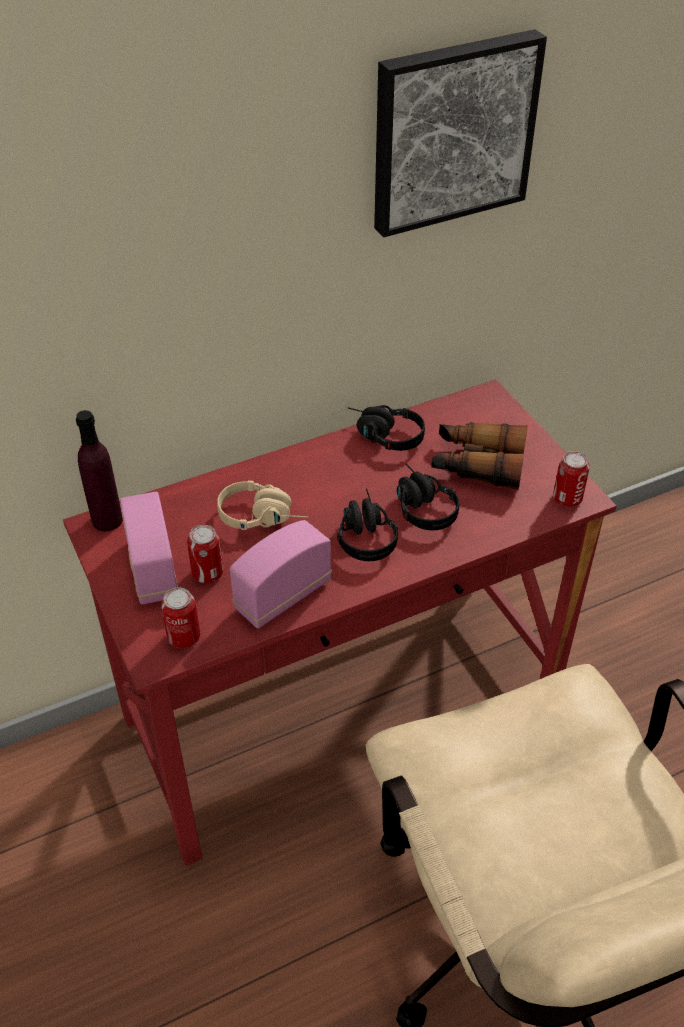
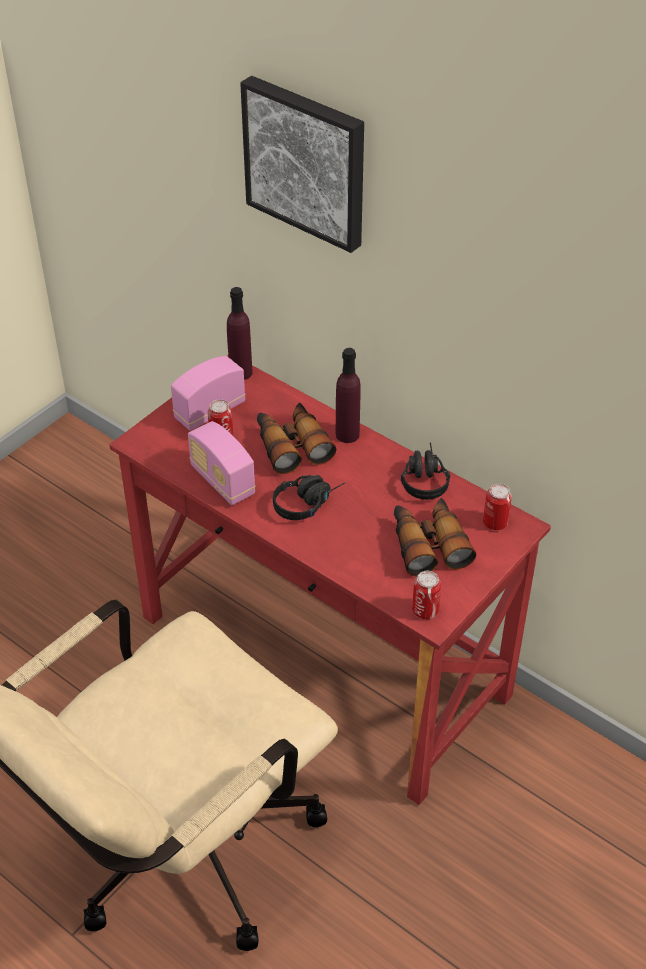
camera: 65 degrees right, 0 degrees up
can [161,587,200,648] -> can moved to [483,484,512,530]
beige headphones [217,481,308,530] -> binoculars [257,403,336,474]
radio [230,520,332,629] -> radio turned 150 degrees counterclockwise [188,421,256,505]
picture [374,29,547,237] -> picture moved to [240,76,364,253]
black headphones [397,464,459,530] -> none
none -> purple bottle [336,348,361,443]

